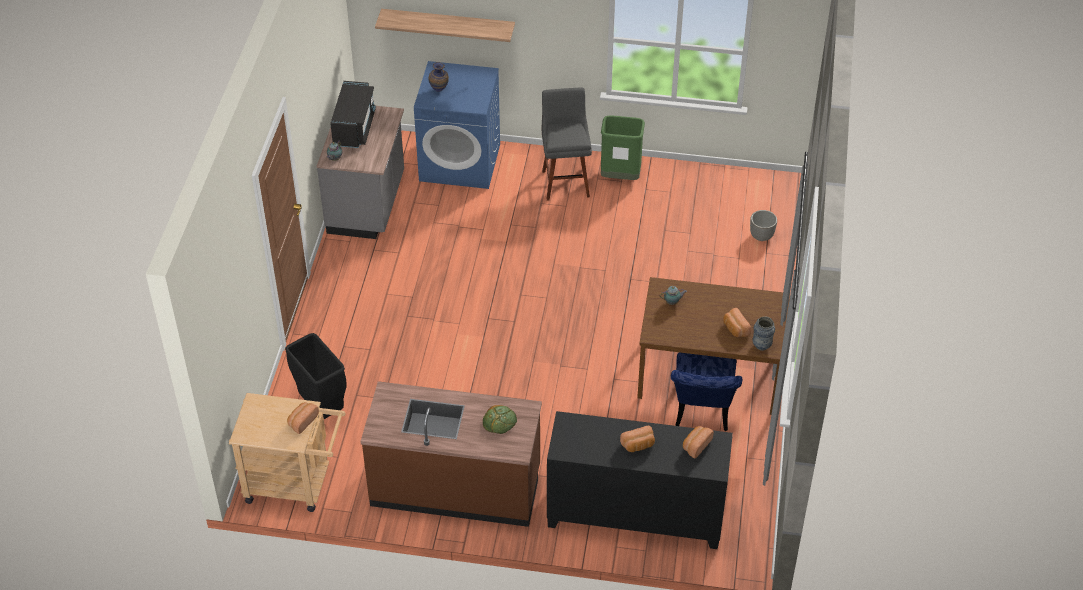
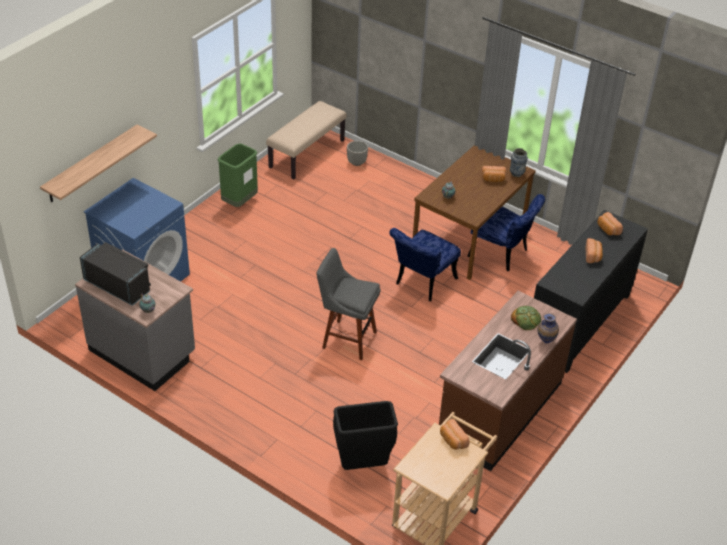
camera: 65 degrees left, 5 degrees down
vase [428,62,449,92] -> vase moved to [538,313,559,344]
grey stool [542,87,592,201] -> grey stool moved to [316,248,381,360]
none -> beige bench [266,101,347,179]
none -> blue chair [389,228,461,301]

